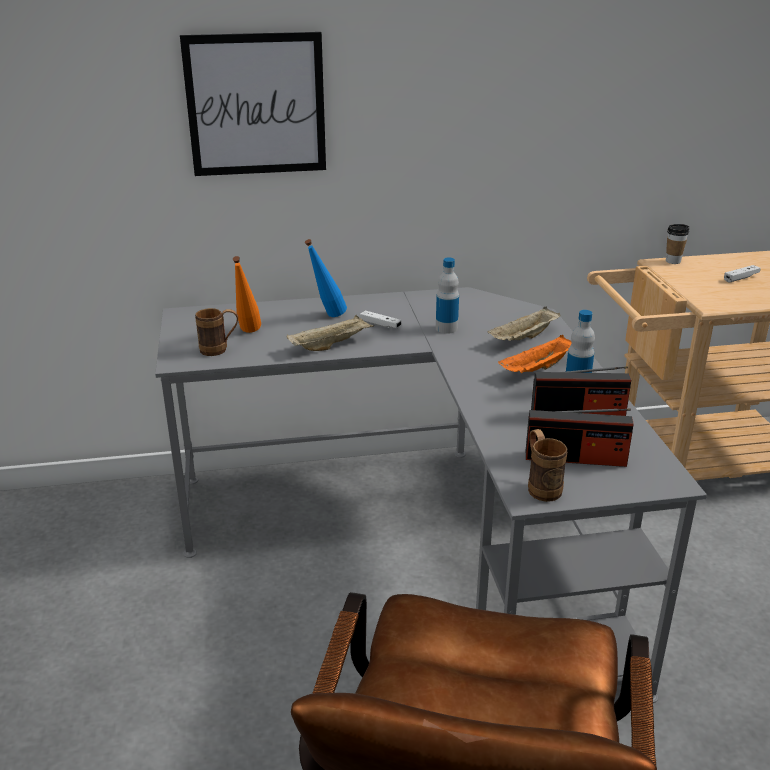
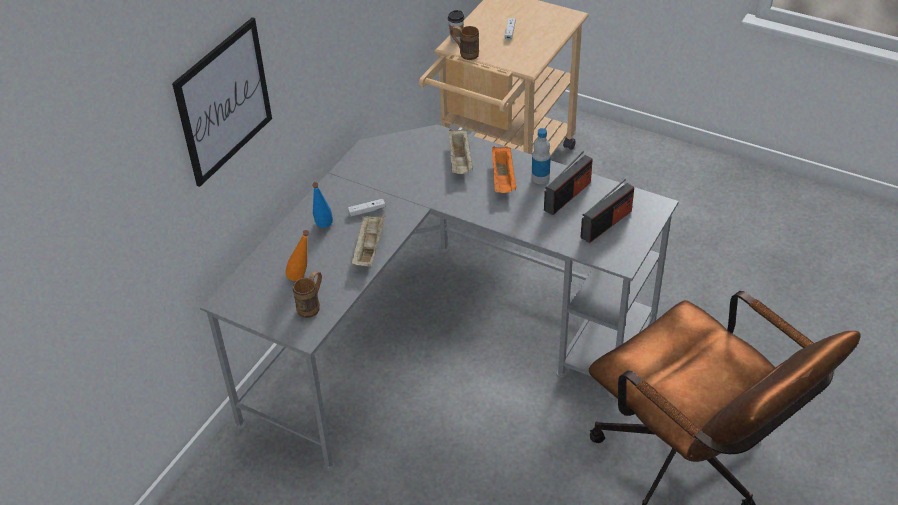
camera: 50 degrees left, 15 degrees up
bottle [436,257,459,334] -> none
brown mug [528,429,567,502] -> brown mug moved to [450,26,479,60]

